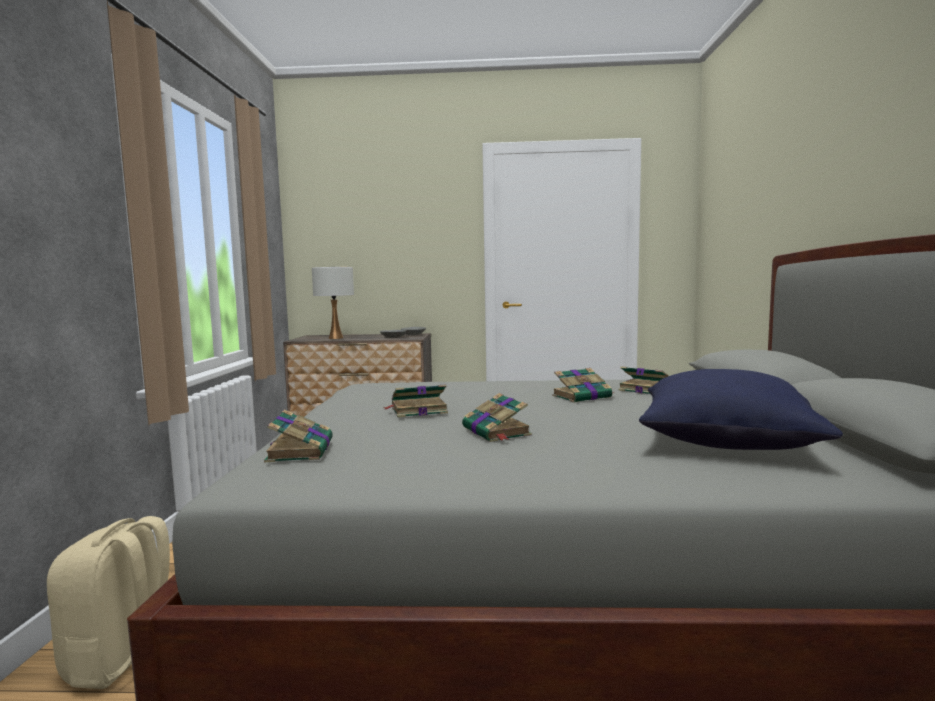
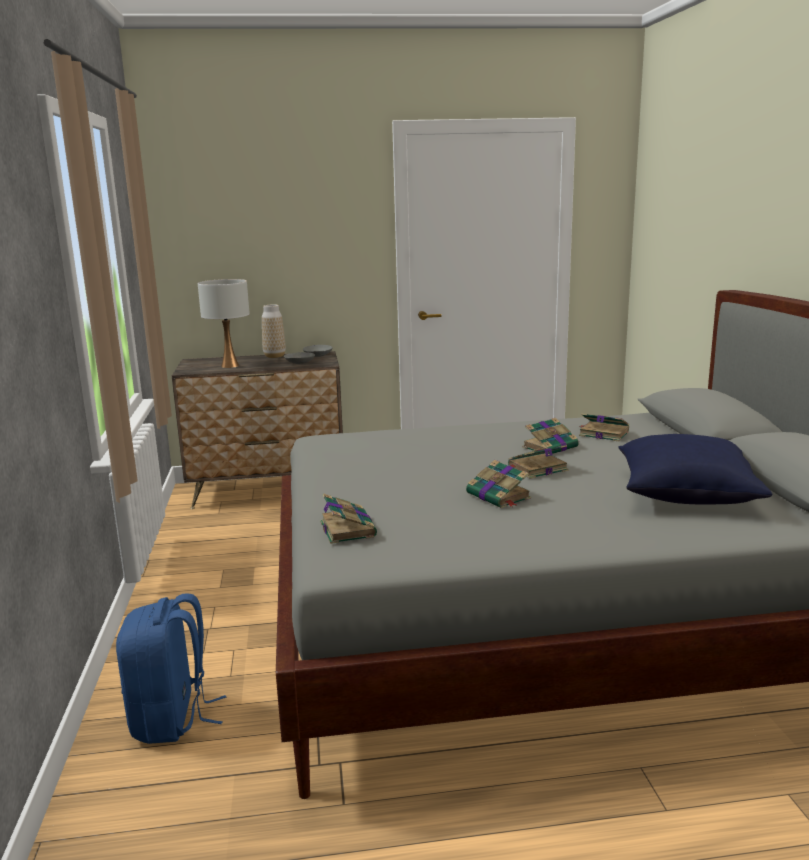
camera: 10 degrees left, 10 degrees up
beige backpack [47,516,170,689] -> blue backpack [116,593,226,744]
book [383,385,448,417] -> book moved to [508,445,568,479]
none -> vase [262,304,286,358]

